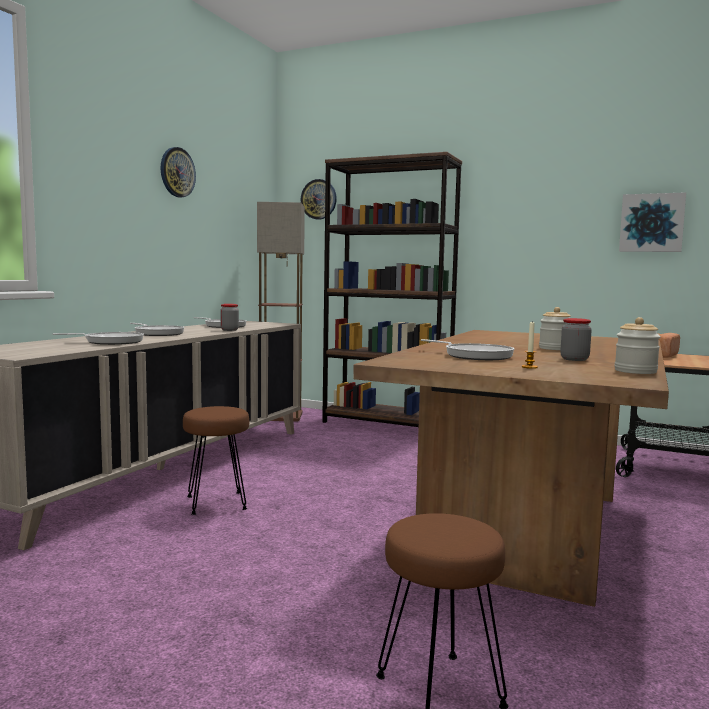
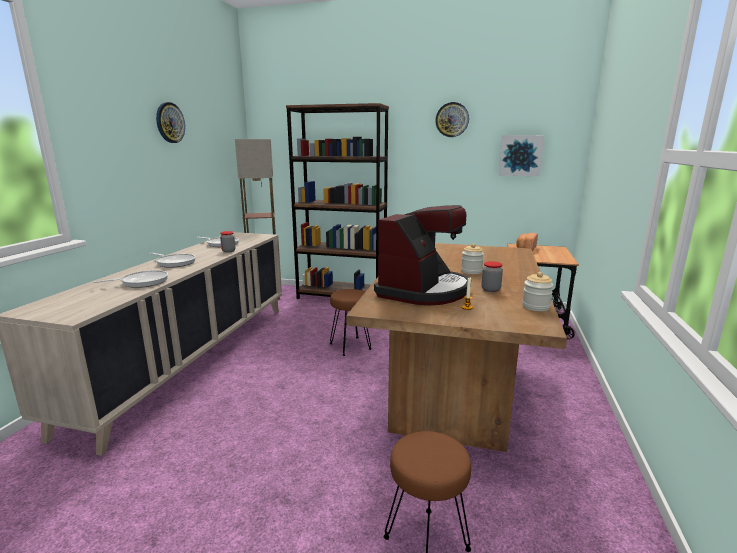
camera: 10 degrees left, 10 degrees up
brown stool [183,406,249,515] -> brown stool moved to [330,289,372,356]
wall clock [301,179,337,220] -> wall clock moved to [435,102,469,137]
frying pan [421,339,514,360] -> coffee machine [374,205,469,305]

